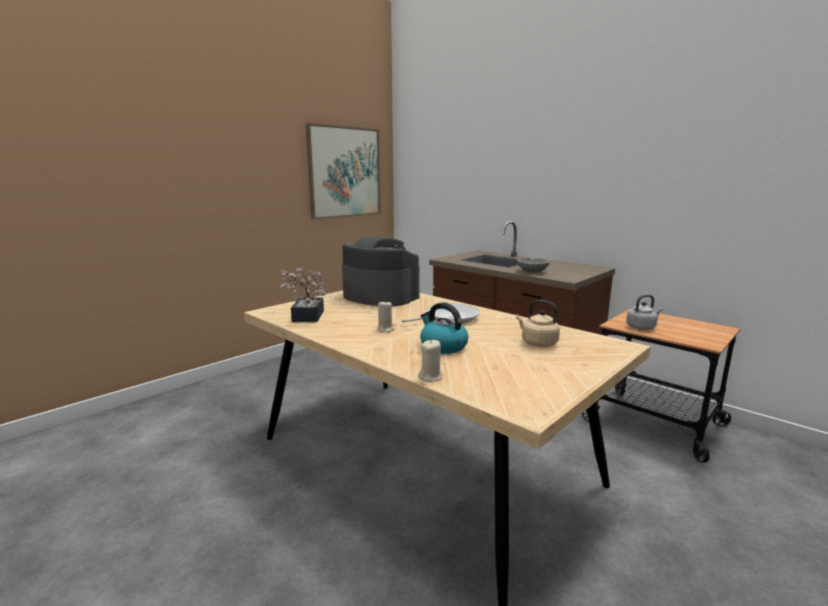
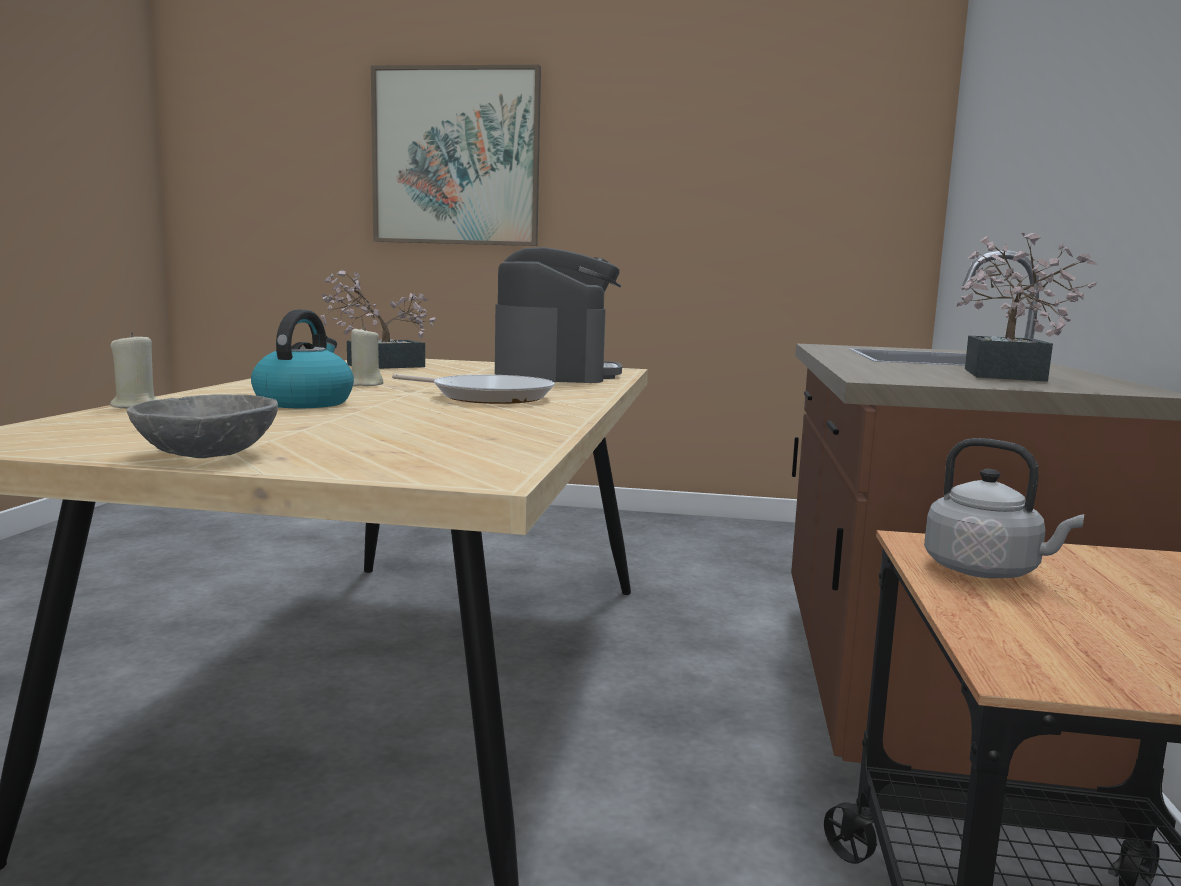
camera: 55 degrees right, 5 degrees down
picture [306,123,381,219] -> picture moved to [371,65,541,246]
beige kettle [516,300,560,347] -> none
grey bowl [517,257,550,273] -> grey bowl moved to [127,394,278,458]
none -> potted plant [957,231,1098,382]

